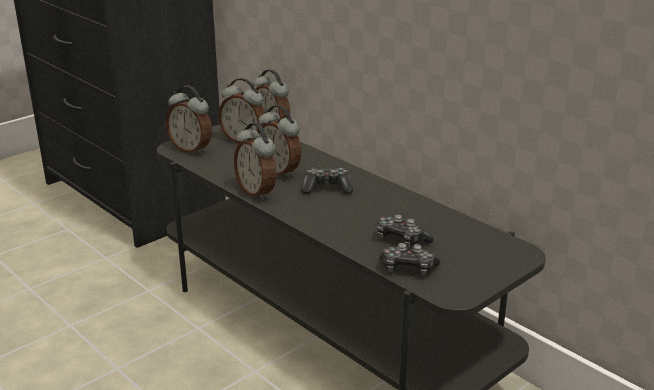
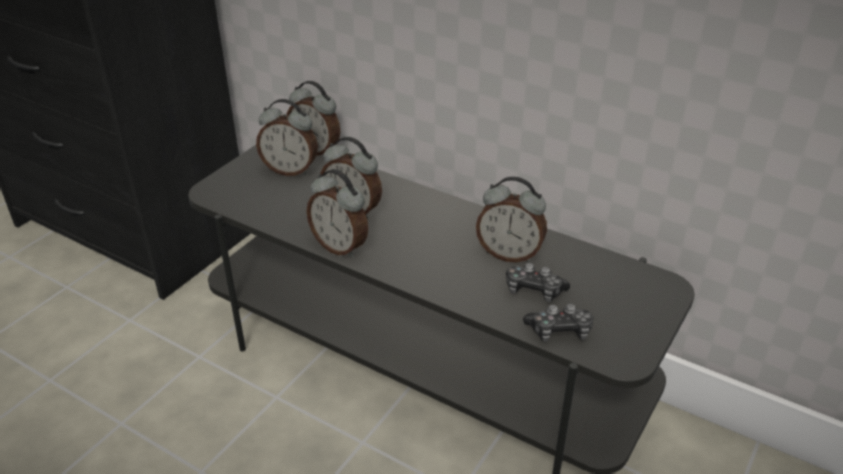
camera: 15 degrees left, 10 degrees up
alarm clock [166,86,212,155] -> alarm clock moved to [476,177,547,262]
game controller [301,168,353,194] -> none

